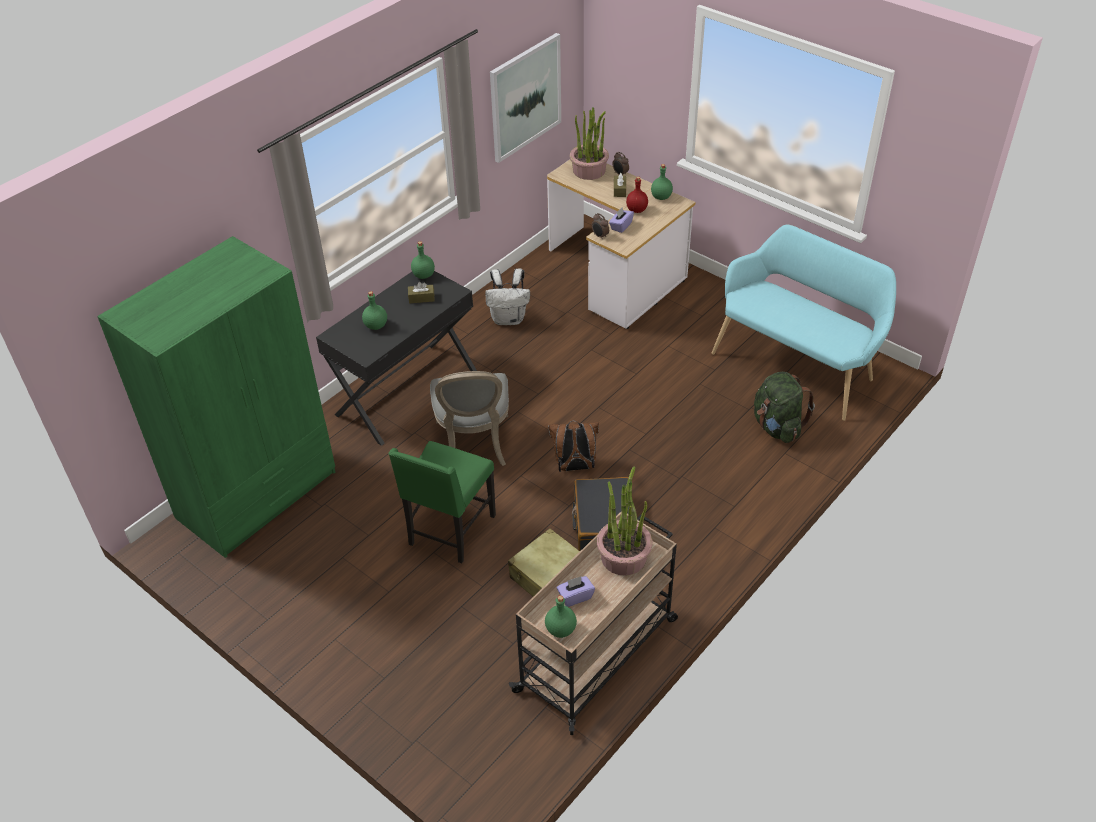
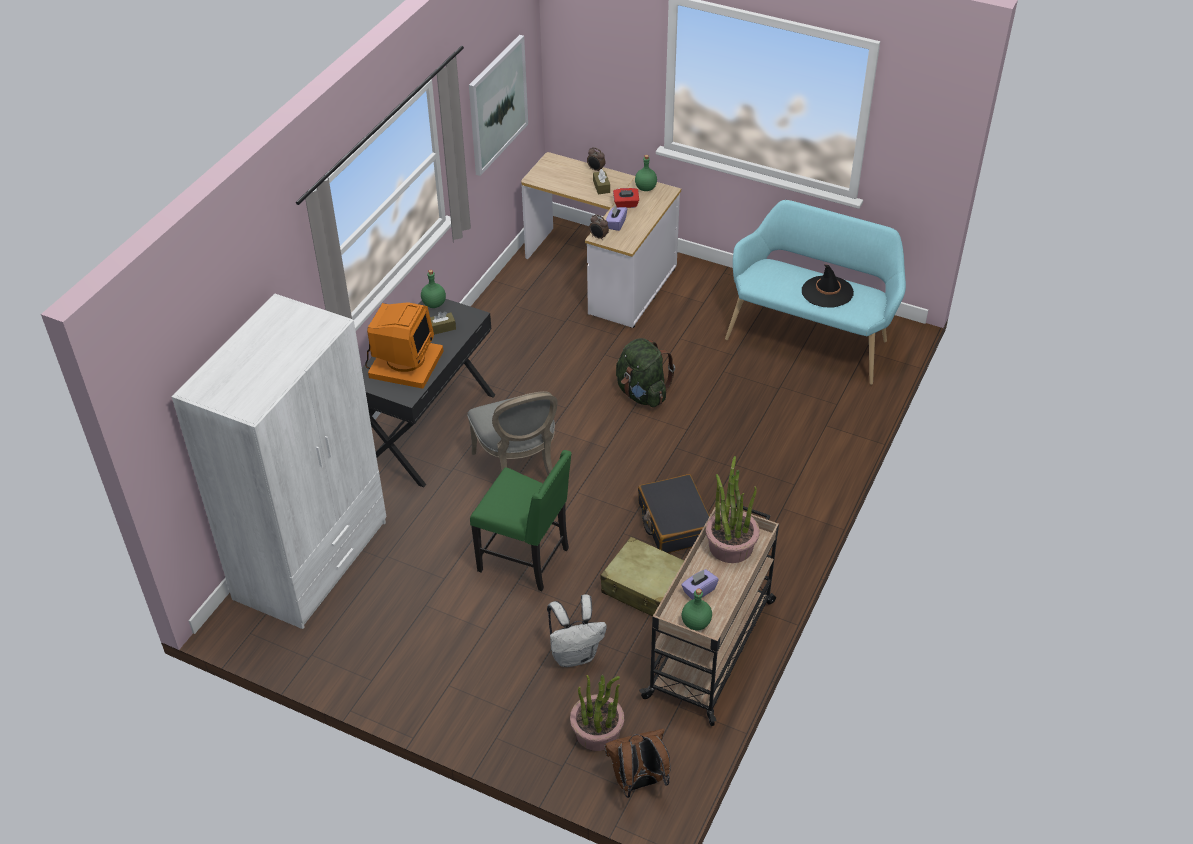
camera: 15 degrees left, 0 degrees up
green wardrobe [97,236,335,558] -> white wardrobe [172,294,386,629]
green bottle [362,291,387,330] -> monitor [365,302,443,389]
green chair [389,441,496,563] -> green chair turned 75 degrees counterclockwise [470,450,572,591]
white backpack [485,269,530,325] -> white backpack moved to [547,594,607,667]
brown backpack [548,421,599,472] -> brown backpack moved to [605,728,670,798]
potted plant [570,107,609,180] -> potted plant moved to [570,675,624,751]
red bottle [626,177,648,213] -> red tissue box [613,188,639,208]
green backpack [754,372,815,443] -> green backpack moved to [616,338,675,407]
none -> black hat [802,264,854,307]

